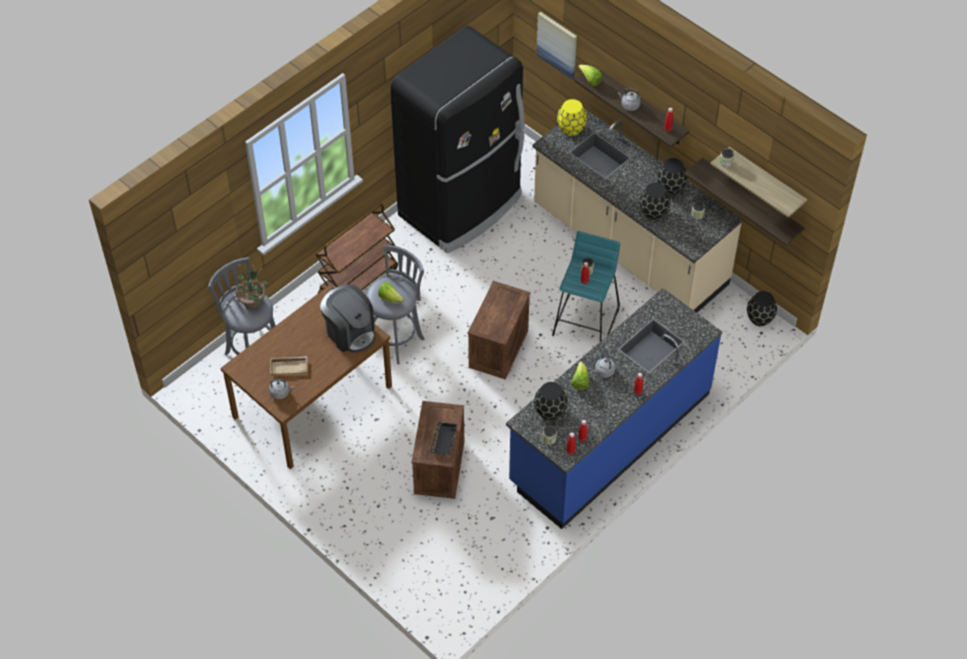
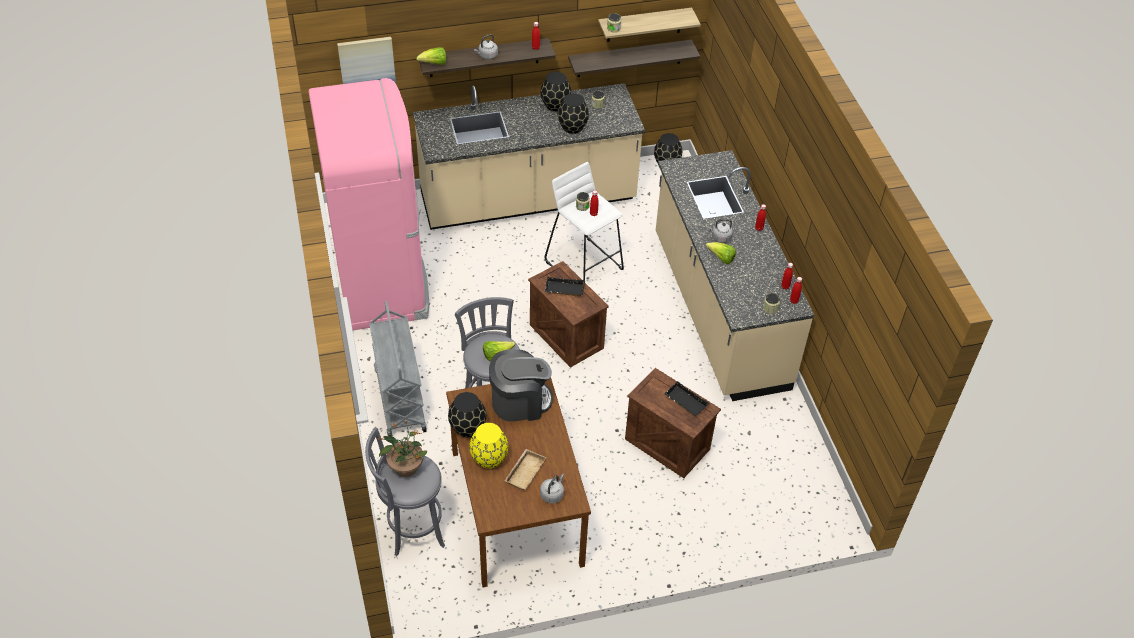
camera: 60 degrees left, 5 degrees down
brown cart [315,204,398,293] -> grey cart [369,301,427,436]
black fridge [390,26,525,253] -> pink fridge [308,78,429,331]
blue counter [506,288,722,529] -> beige counter [656,150,814,401]
black vase [534,382,567,421] -> black vase moved to [448,392,486,437]
turquoise stool [552,231,620,342] -> white stool [545,162,624,280]
yellow vase [557,99,587,136] -> yellow vase moved to [469,423,508,468]
none -> black tray [544,277,585,297]

